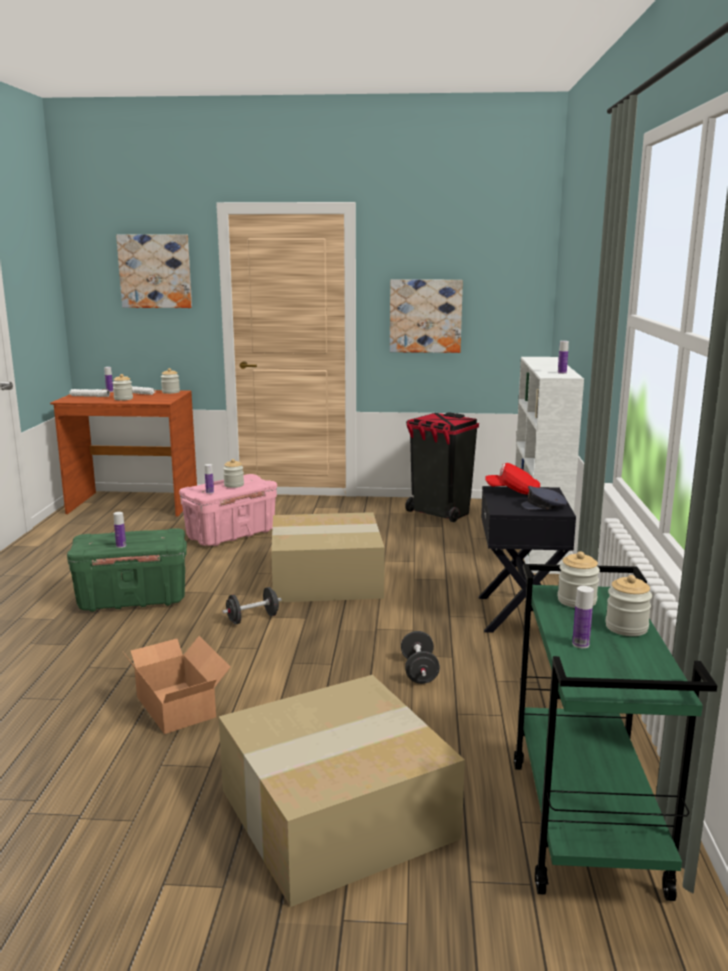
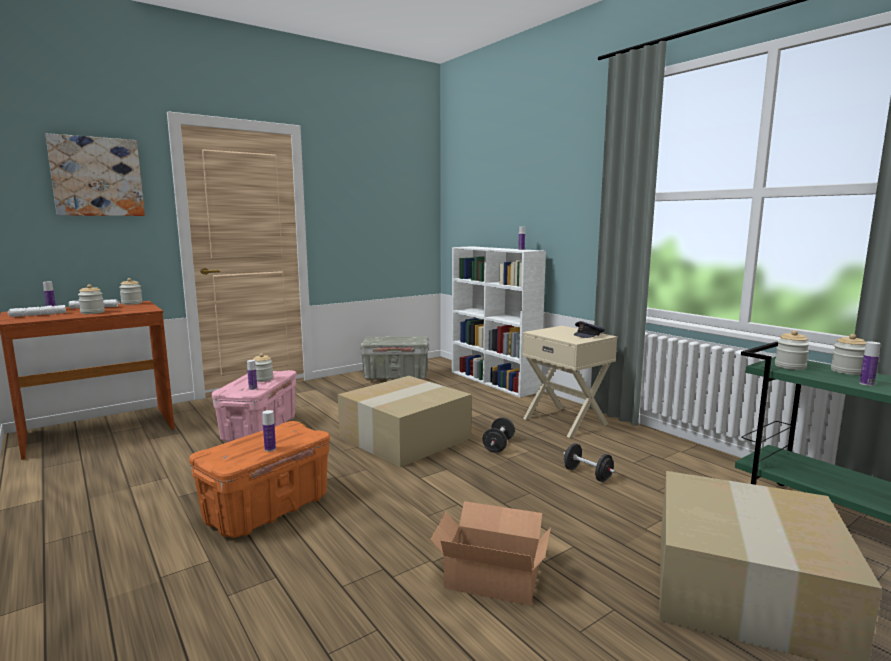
camera: 40 degrees left, 5 degrees down
green storage box [67,528,187,612] -> orange storage box [189,421,330,538]
black dumbbell [222,587,282,625] -> black dumbbell moved to [482,417,515,453]
picture [390,279,463,353] -> none
black trash can [405,412,479,522] -> grey storage box [360,336,429,380]
black nightstand [478,486,576,633] -> beige nightstand [522,326,617,438]
red cap [485,463,540,495] -> none

